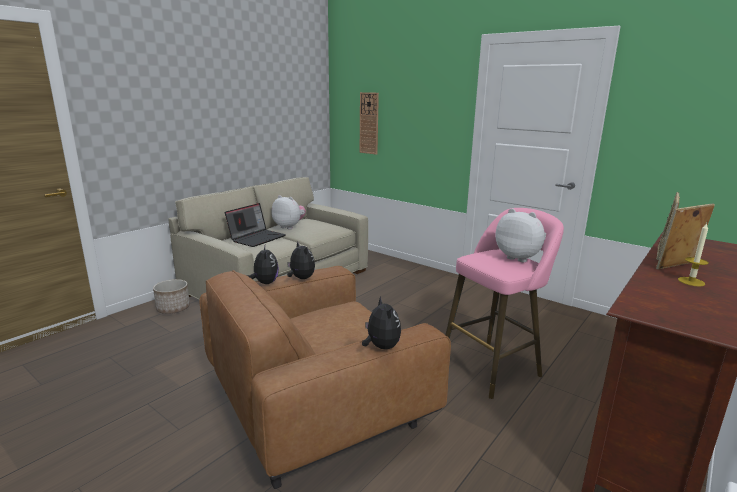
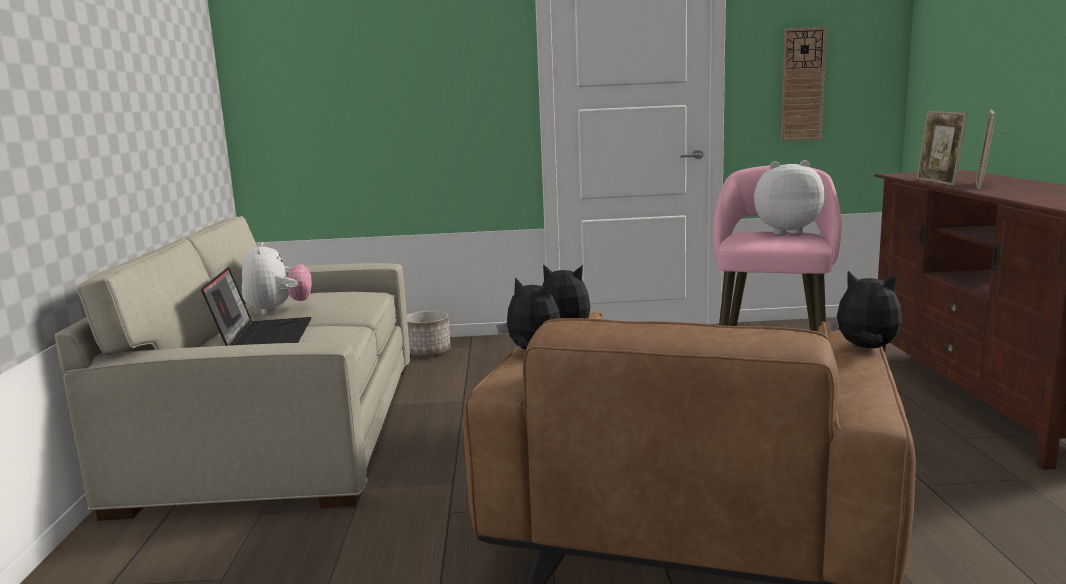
camera: 40 degrees left, 5 degrees down
planter [153,279,190,314] -> planter moved to [407,311,451,356]
plush toy [272,195,306,230] -> plush toy turned 90 degrees clockwise [242,242,312,315]
wall clock [360,92,379,155] -> wall clock moved to [781,27,826,141]
candle [678,223,709,287] -> none

